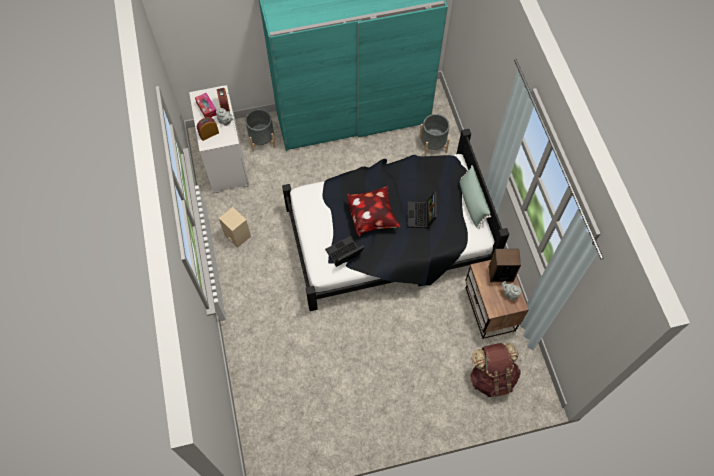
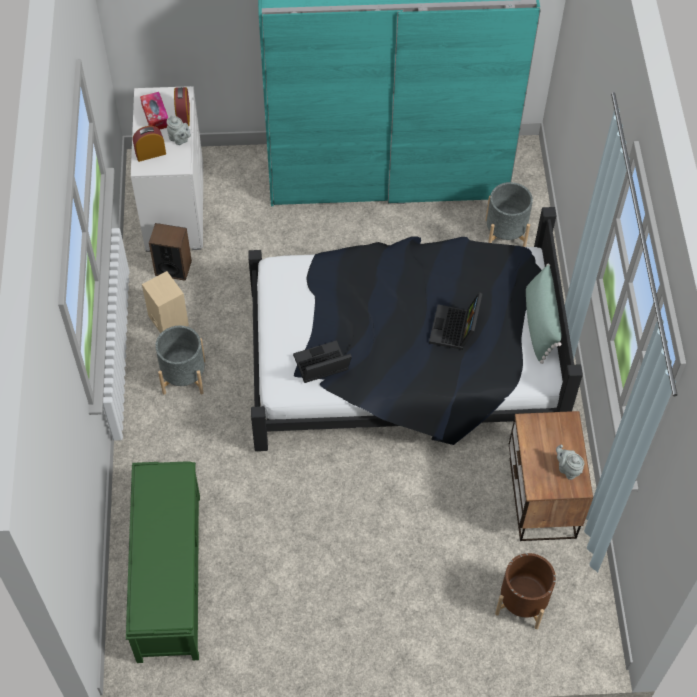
camera: 10 degrees right, 5 degrees down
grey planter [245,109,276,152] -> grey planter moved to [155,326,205,395]
pillow [347,186,400,236] -> none
brown backpack [470,343,521,397] -> brown planter [495,553,556,629]
speaker [489,249,521,282] -> speaker moved to [149,223,192,281]
none -> green bench [126,461,200,663]

